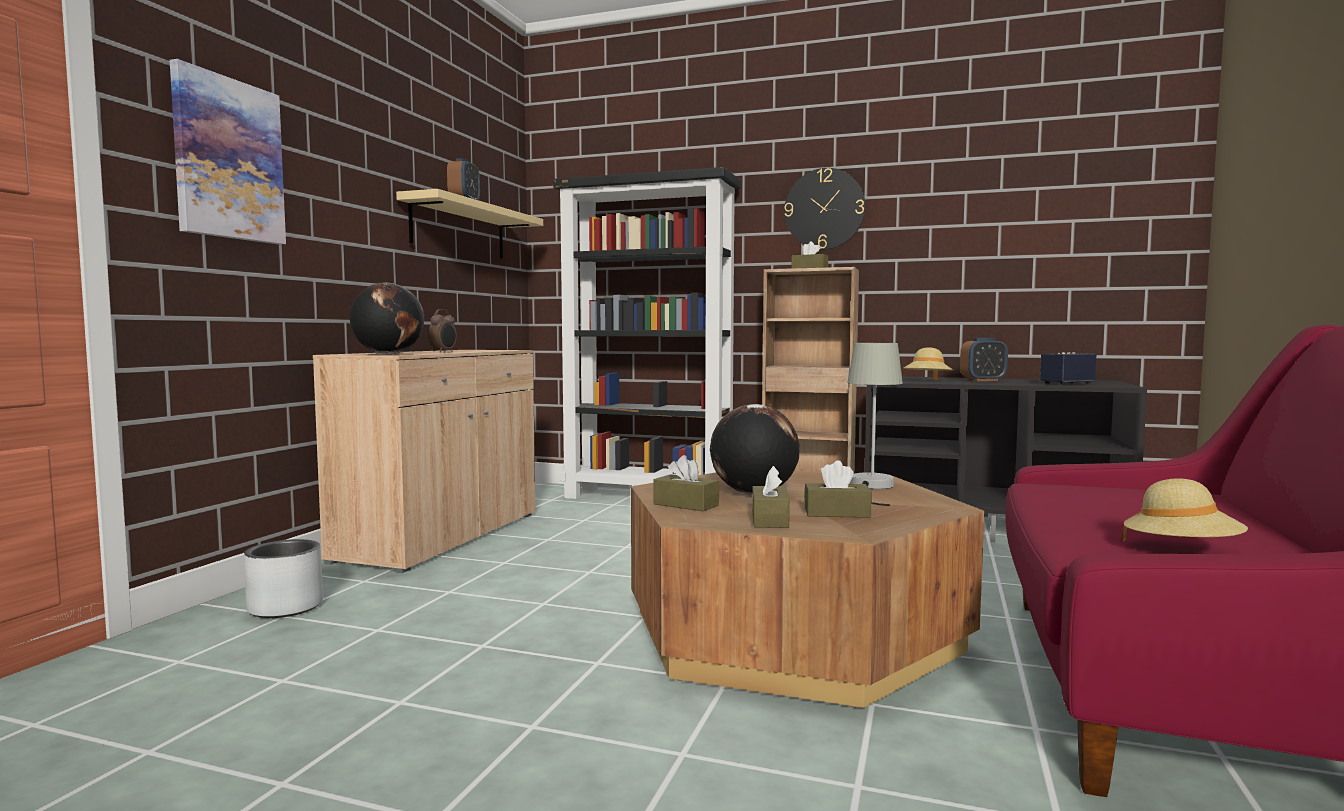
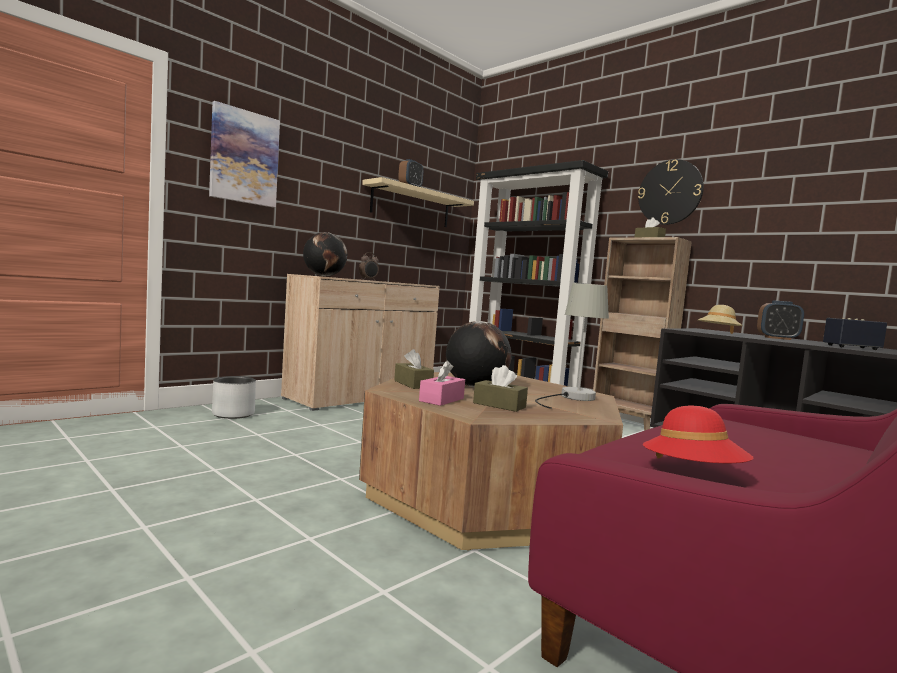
camera: 25 degrees right, 0 degrees up
brown tissue box [752,466,790,528] -> pink tissue box [419,360,465,406]
beige hat [1123,479,1248,542] -> red hat [643,406,754,463]

